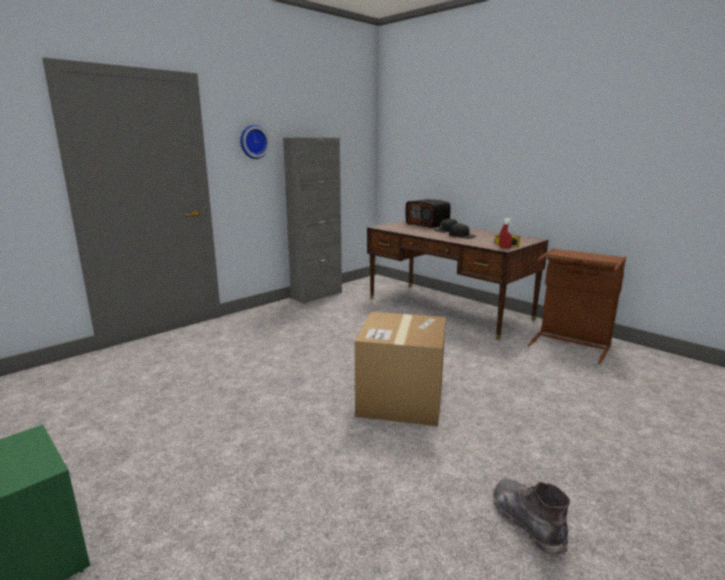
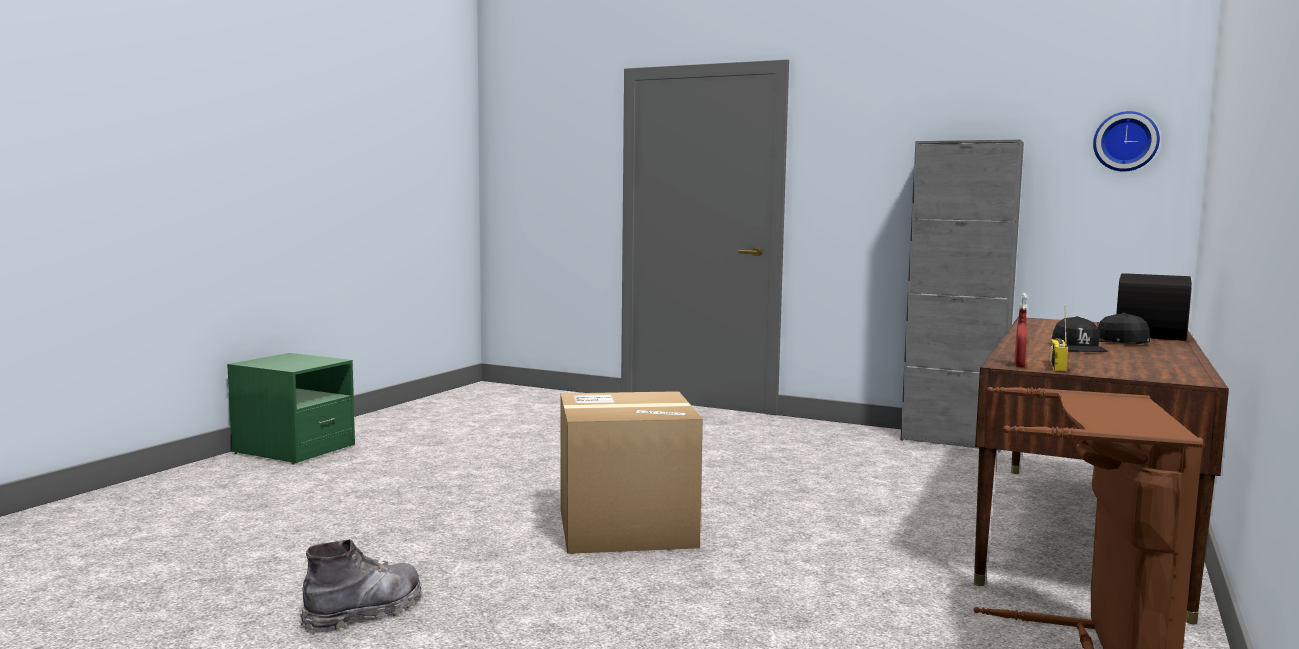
camera: 70 degrees right, 10 degrees down
wall clock [240,125,269,159] -> wall clock moved to [1093,111,1160,172]

